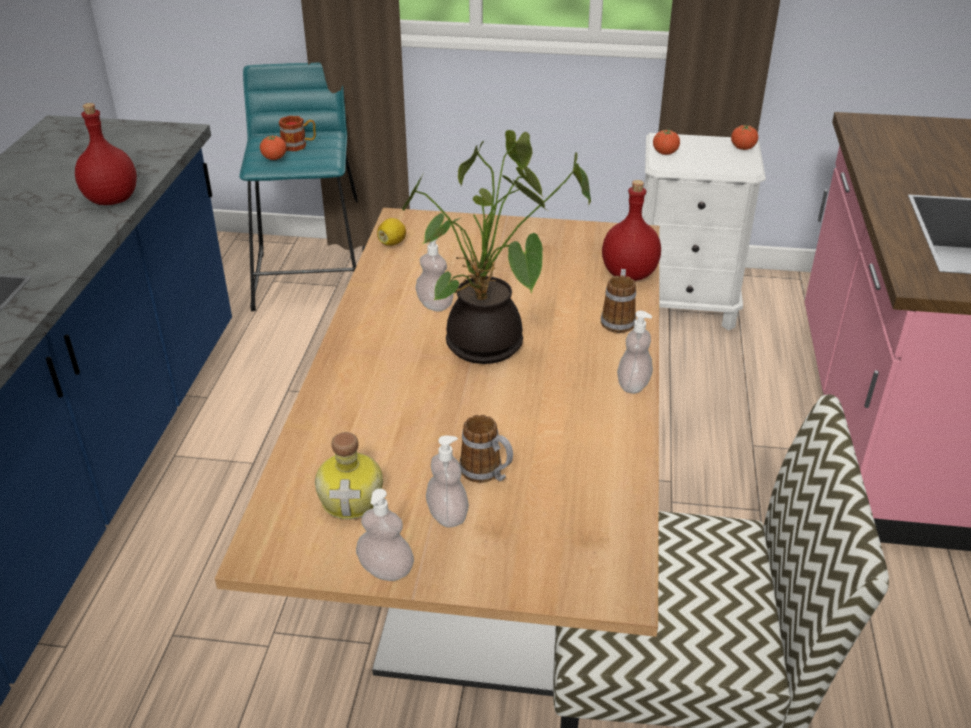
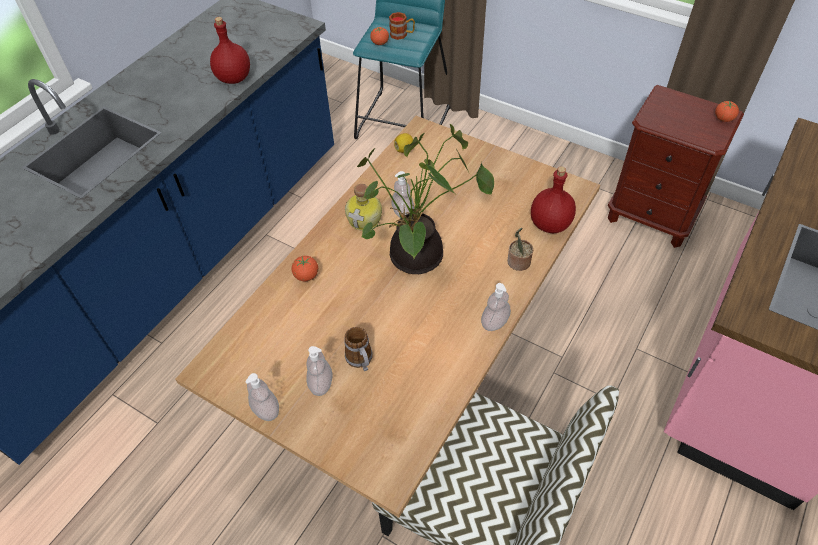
camera: 25 degrees right, 15 degrees up
bottle [315,432,383,519] -> bottle moved to [345,184,382,231]
mug [601,269,636,333] -> potted plant [507,227,533,271]
white nightstand [642,133,766,330] -> brown nightstand [608,85,744,248]
tomato [653,130,680,155] -> tomato moved to [292,256,318,281]

